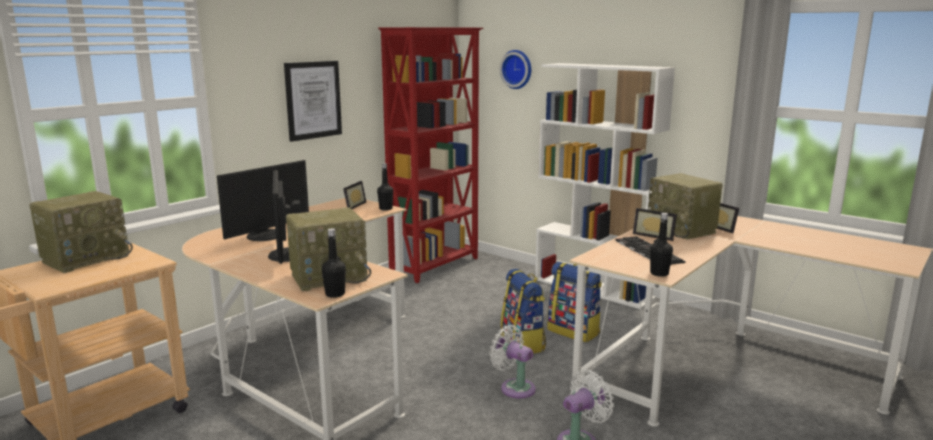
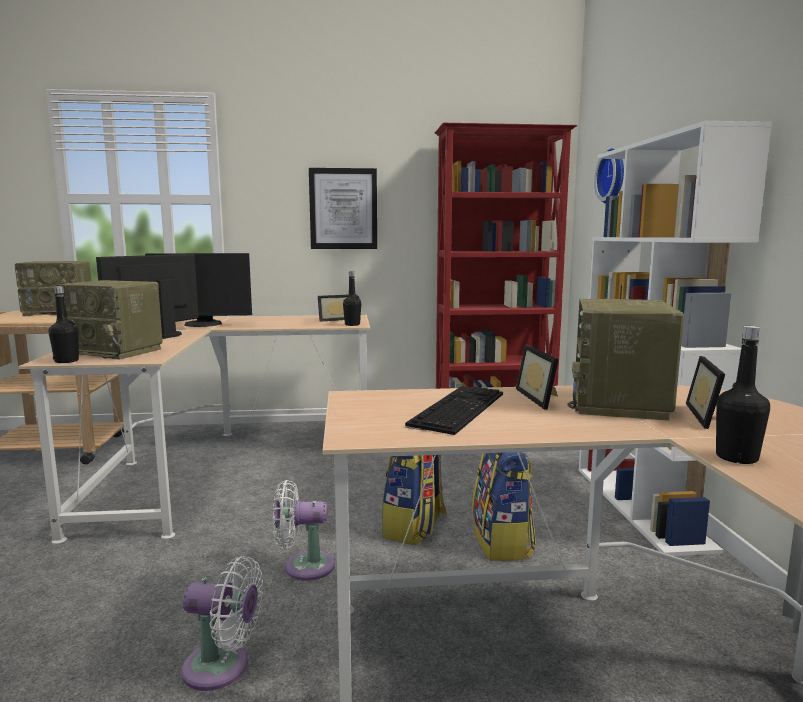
camera: 45 degrees right, 5 degrees down
white fan [490,325,536,399] -> white fan turned 90 degrees counterclockwise [273,480,335,581]
black bottle [650,213,673,277] -> black bottle moved to [716,326,770,464]

